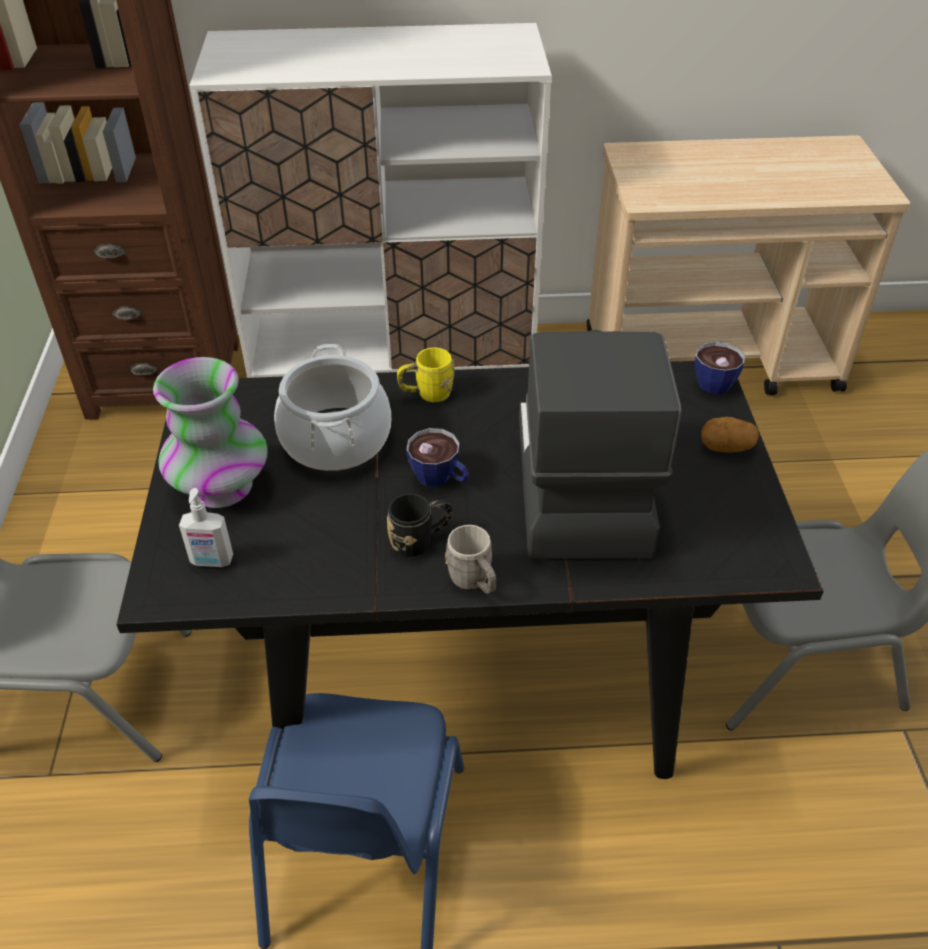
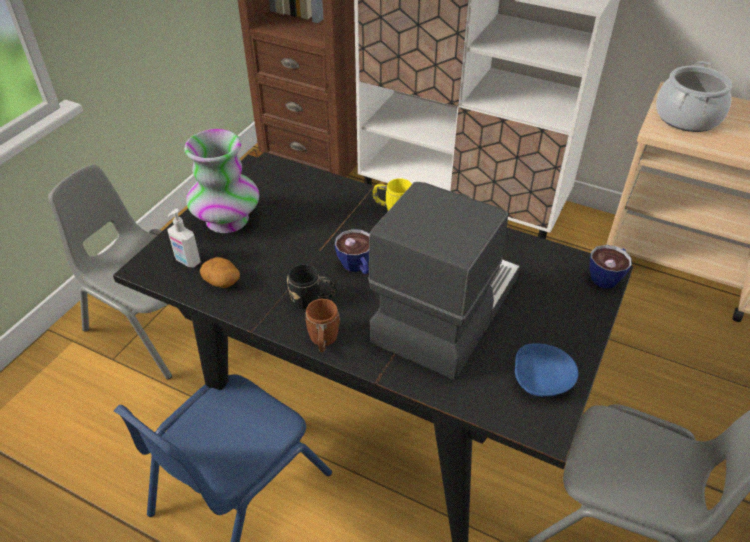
camera: 30 degrees right, 0 degrees up
cooking pot [274,344,391,471] -> cooking pot moved to [656,61,732,132]
grey mug [445,525,496,594] -> brown mug [305,299,340,352]
potato [701,417,759,452] -> potato moved to [200,257,240,288]
none -> blue bowl [515,343,578,397]

